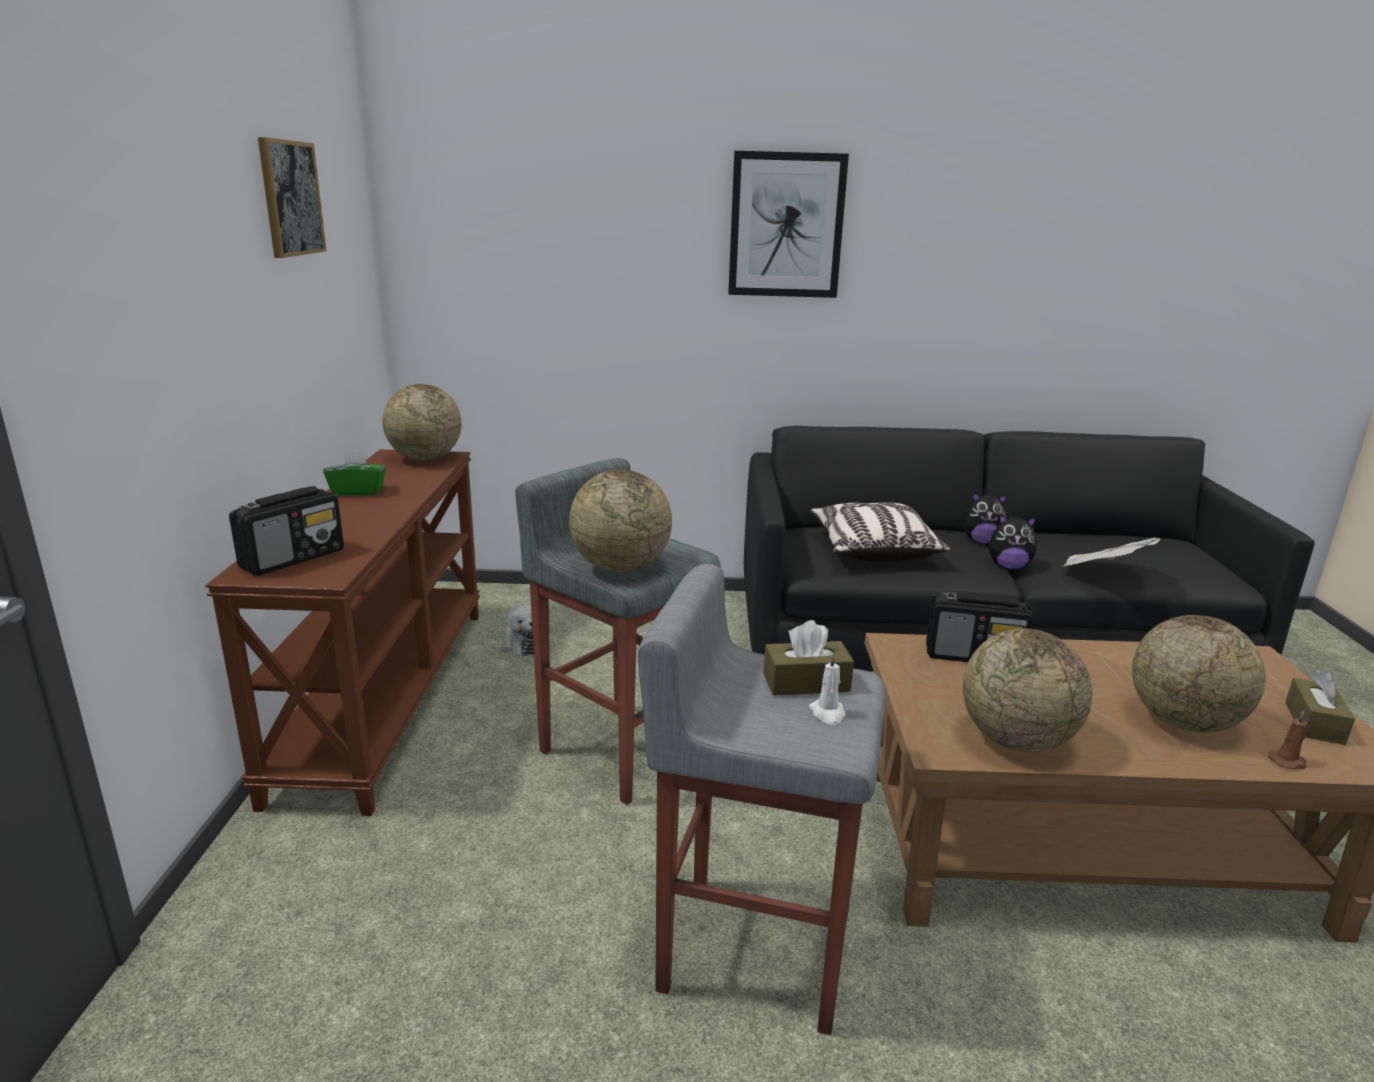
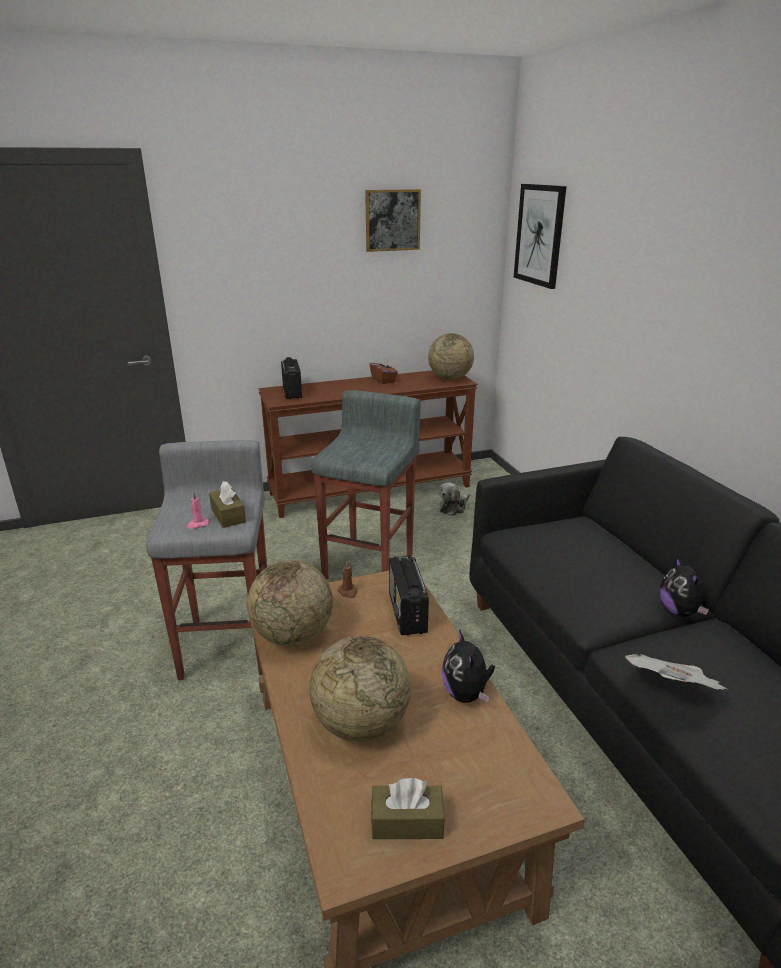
camera: 70 degrees right, 5 degrees up
radio [229,486,344,576] -> radio turned 120 degrees counterclockwise [281,357,302,399]
green tissue box [323,450,386,496] -> brown tissue box [370,357,398,384]
globe [569,469,672,573] -> none
picture [728,151,849,298] -> picture moved to [514,184,566,289]
white candle [809,652,845,725] -> pink candle [186,492,209,529]
pillow [810,502,950,562] -> none
plush toy [989,514,1037,569] -> plush toy moved to [442,629,495,703]
brown candle [1268,711,1307,770] -> brown candle moved to [337,561,357,598]

